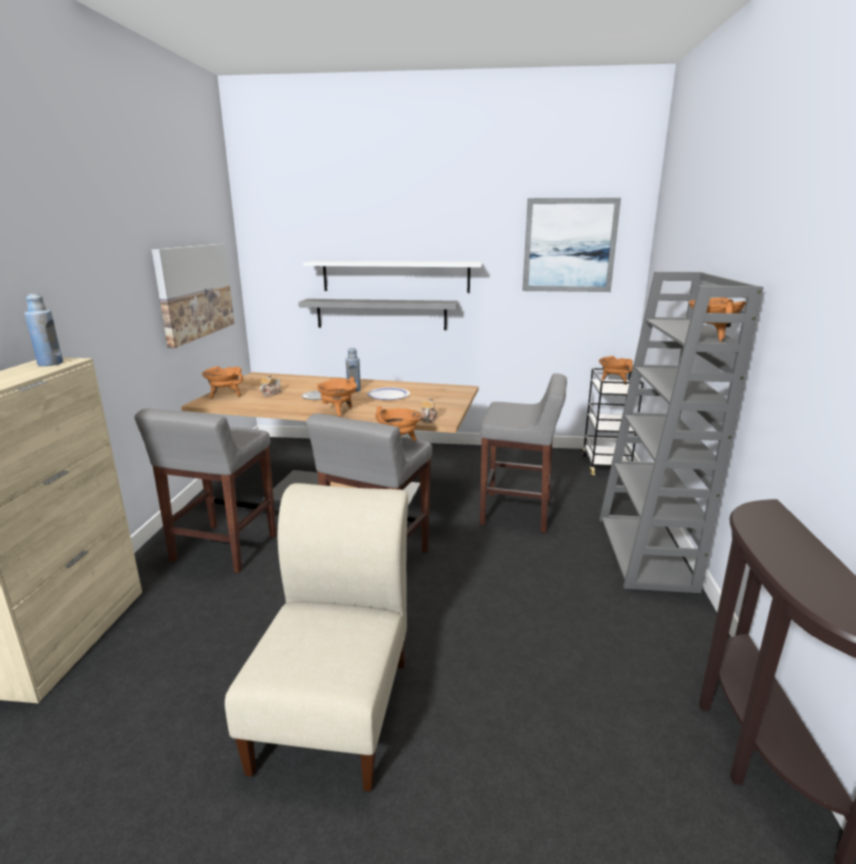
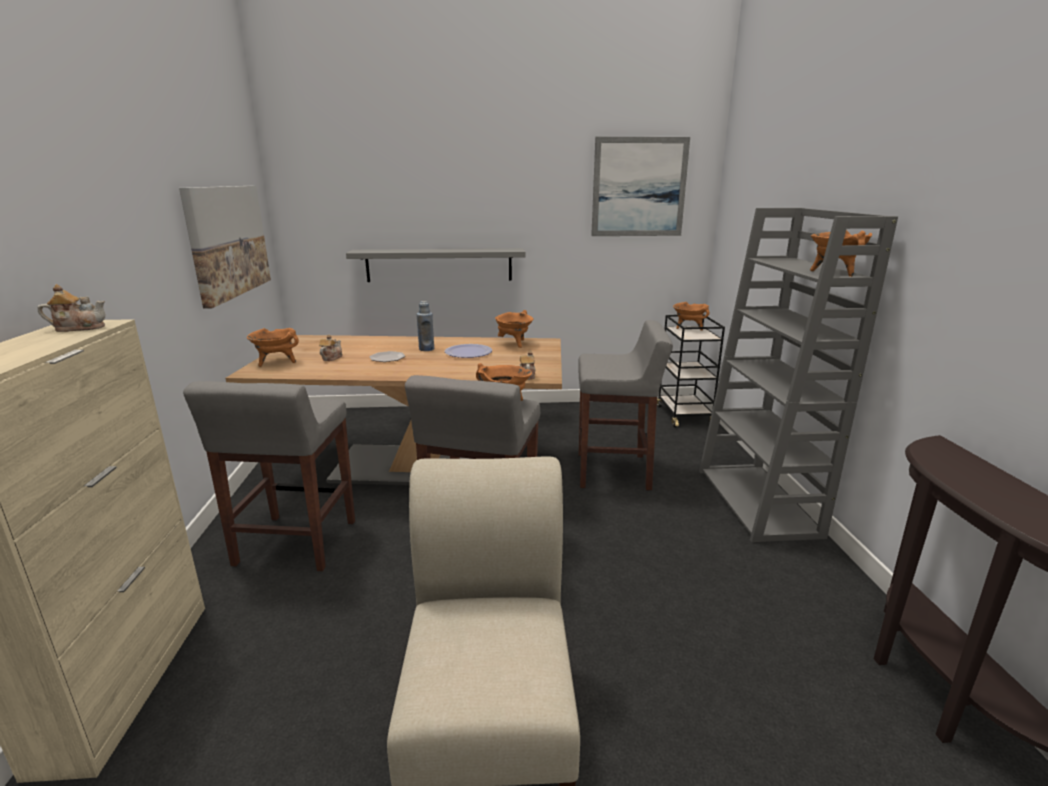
camera: 10 degrees left, 0 degrees up
blue bottle [24,294,63,366] -> teapot [38,284,105,332]
white shelf [303,261,482,293] -> none
orange cooking pot [317,377,357,416] -> orange cooking pot moved to [495,310,534,348]

